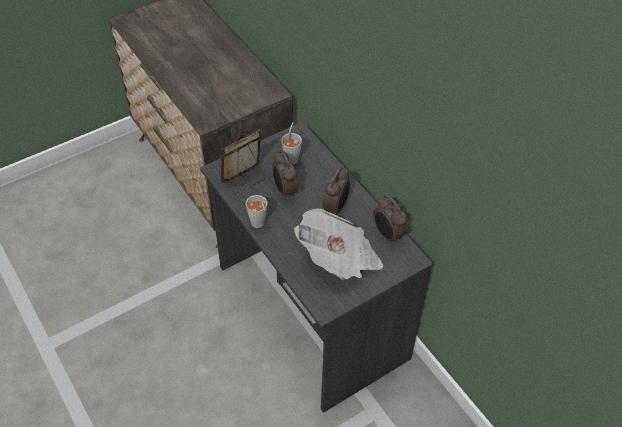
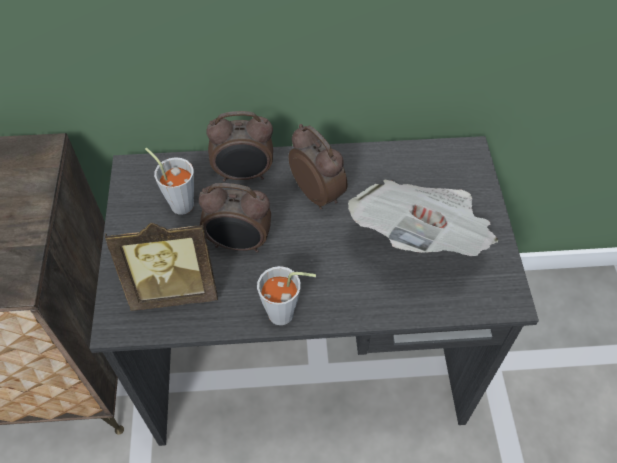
camera: 60 degrees left, 5 degrees up
picture frame [221,130,265,193] -> picture frame turned 90 degrees counterclockwise [105,223,218,311]
alarm clock [373,195,408,245] -> alarm clock moved to [206,111,273,182]

